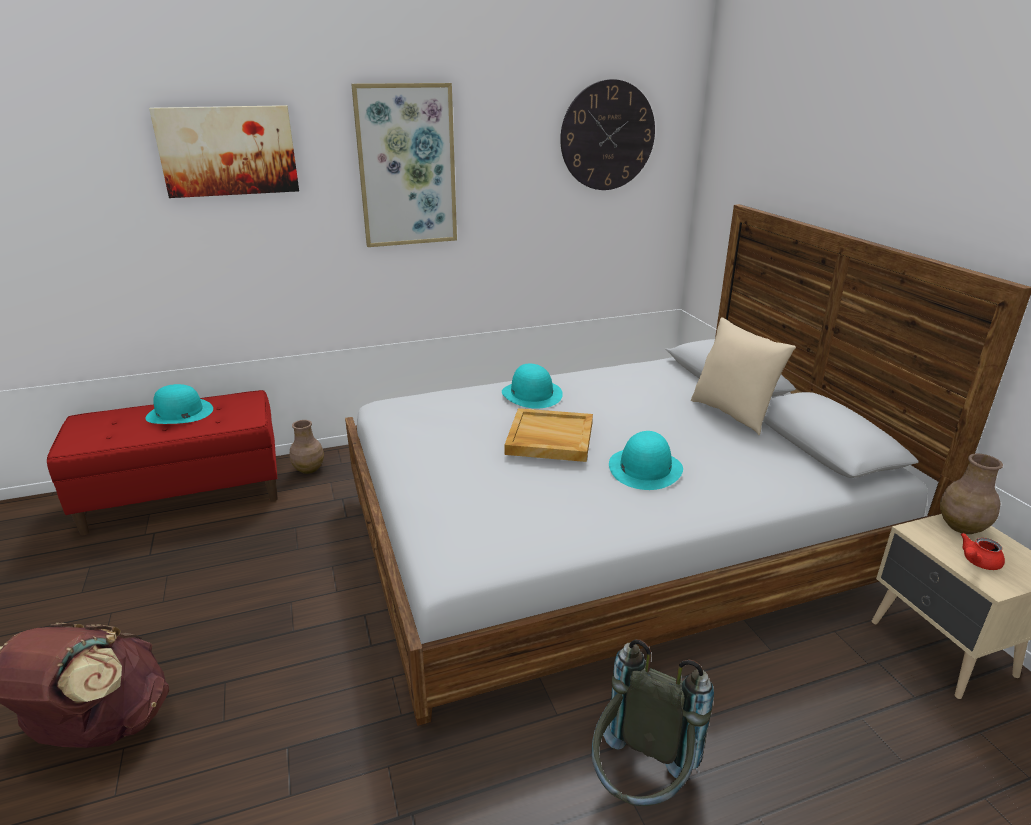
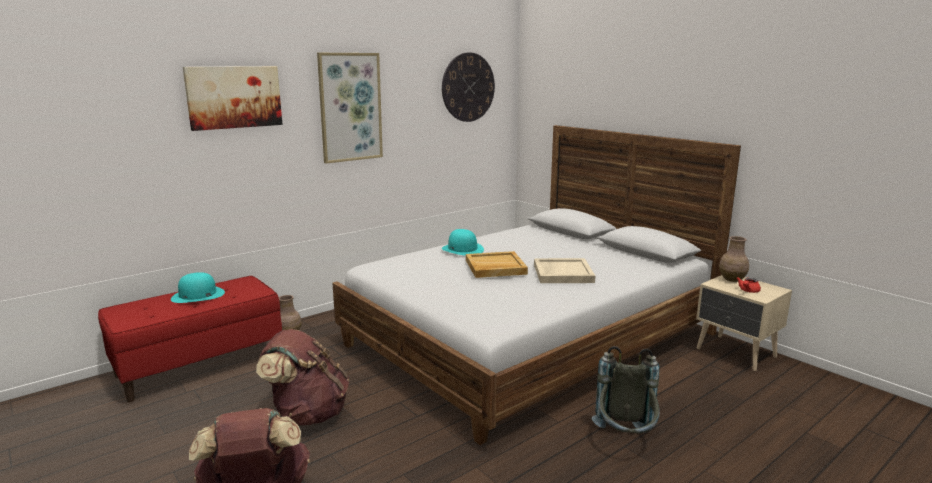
camera: 20 degrees left, 10 degrees down
turquoise hat [609,431,683,490] -> beige tray [534,258,595,283]
beige pillow [691,317,796,435] -> none
none -> brown backpack [256,329,349,426]

